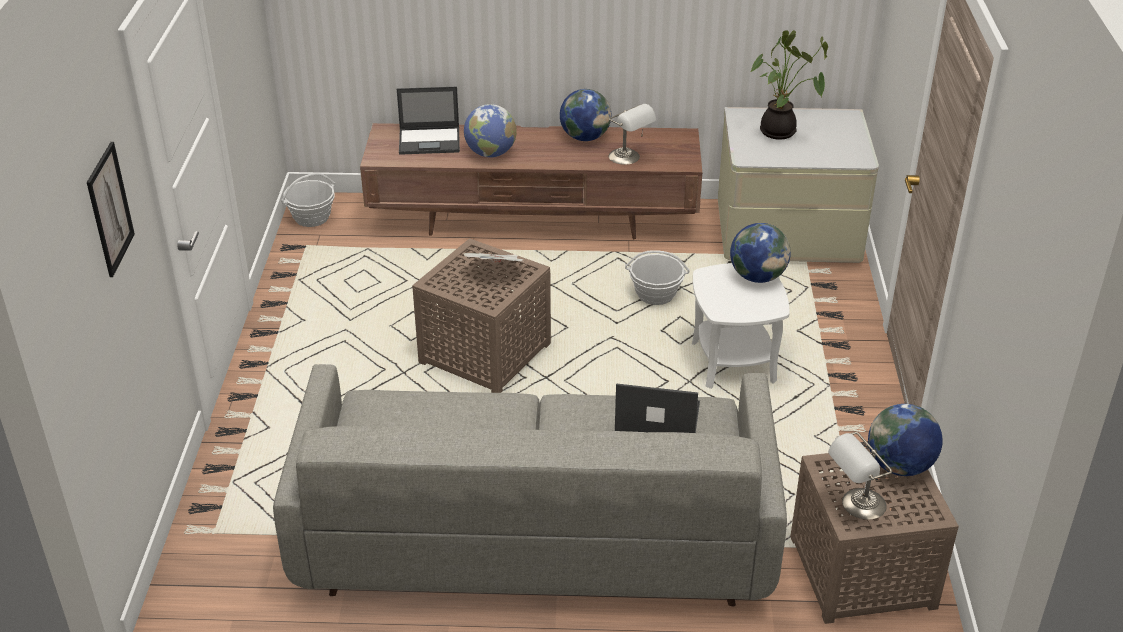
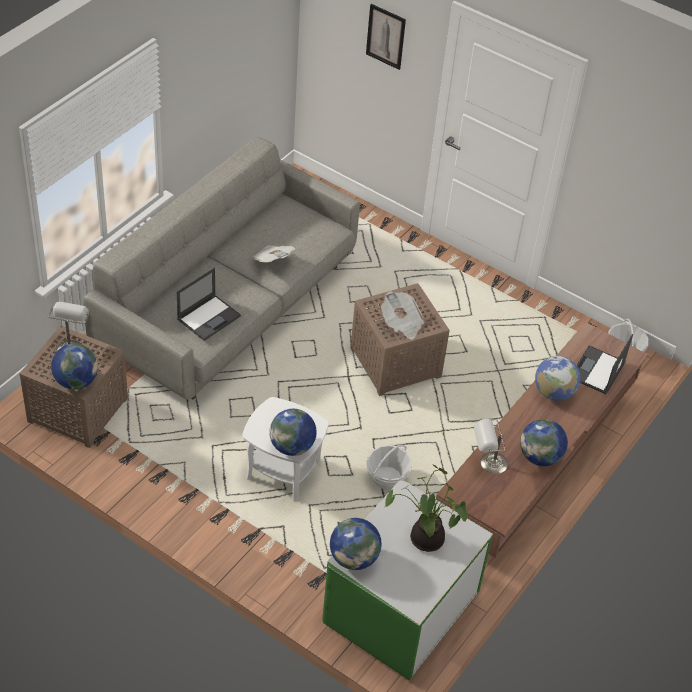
camera: 120 degrees right, 10 degrees up
beige nightstand [718,107,879,263] -> green nightstand [322,481,493,680]
none -> newspaper [252,245,295,262]
none -> globe [330,518,382,570]

